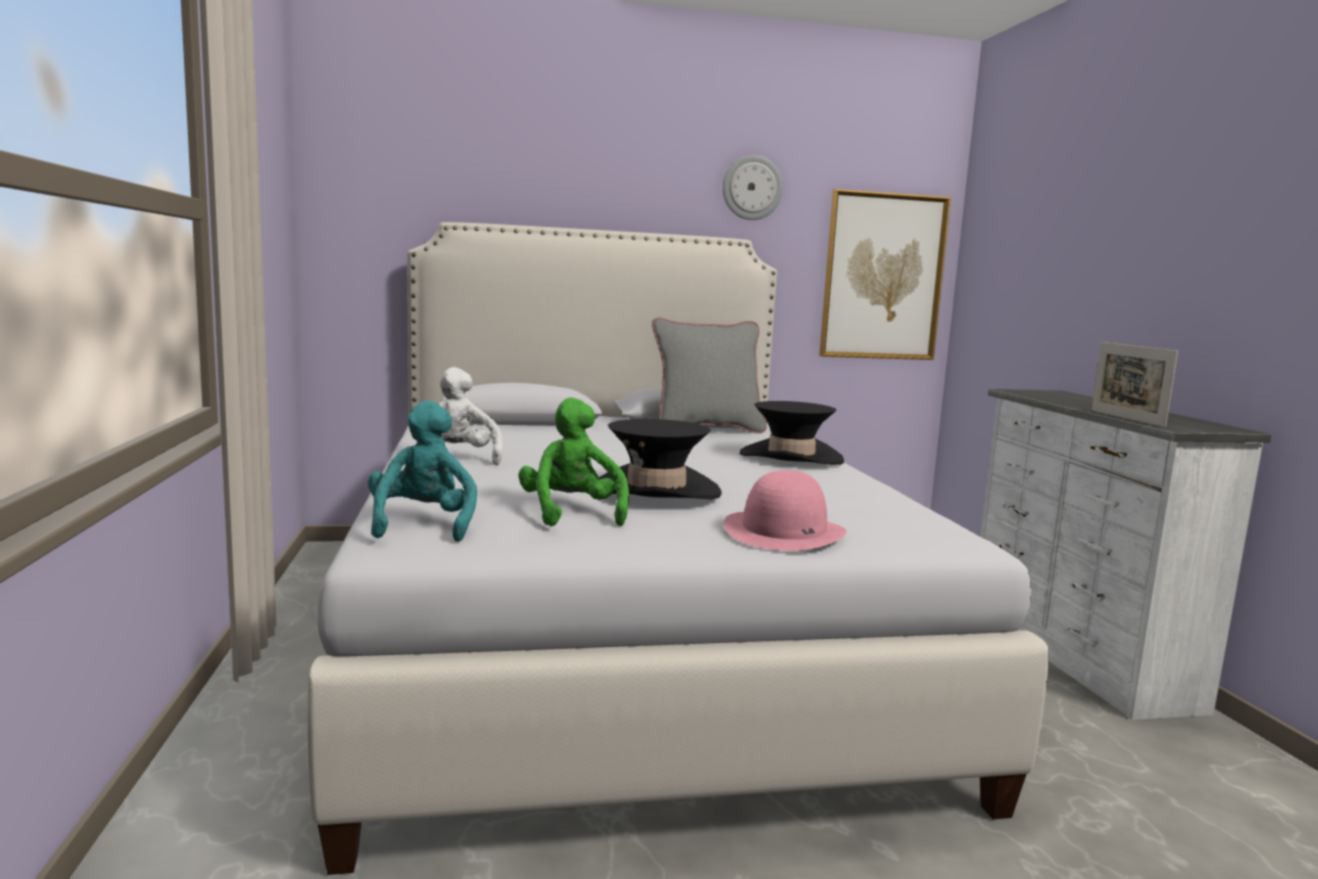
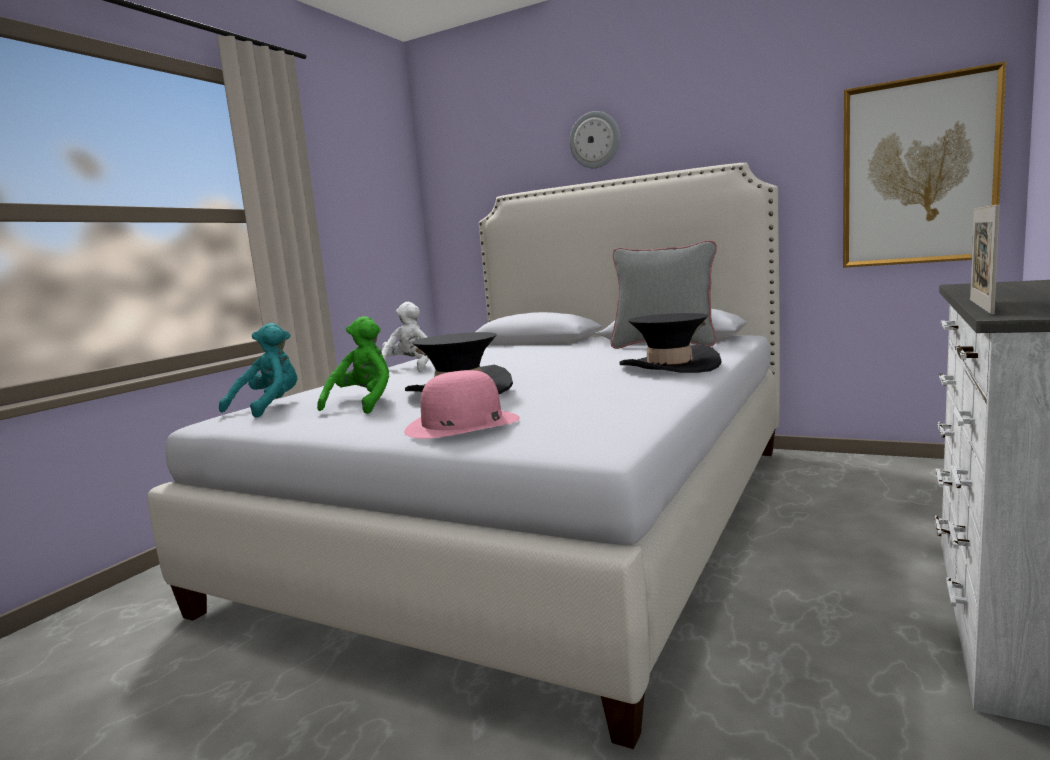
camera: 40 degrees right, 0 degrees up
wall clock [723,155,783,220] -> wall clock moved to [569,111,620,168]

